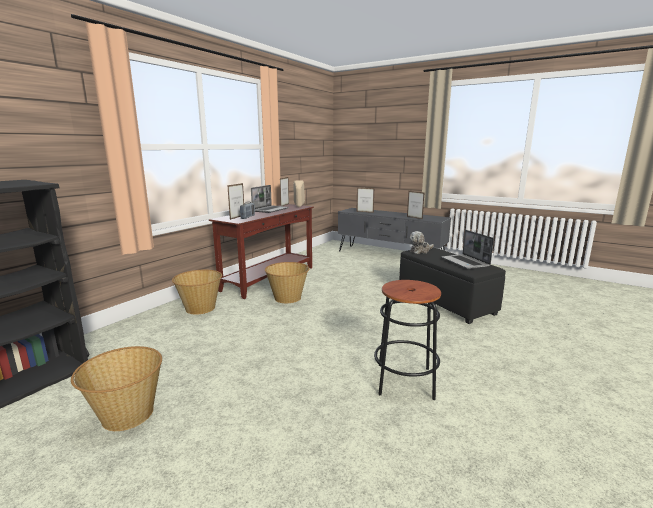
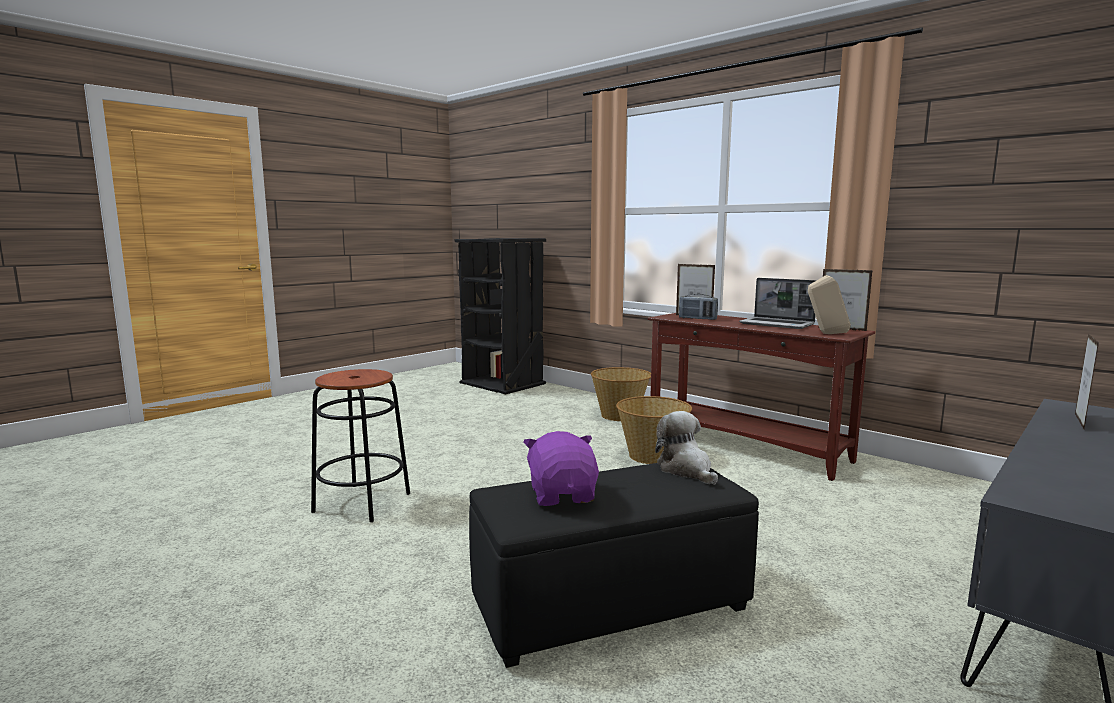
camera: 100 degrees right, 5 degrees down
basket [71,346,162,431] -> none
picture frame [407,191,424,219] -> none
laptop [442,230,494,269] -> purple plush toy [523,431,599,506]

